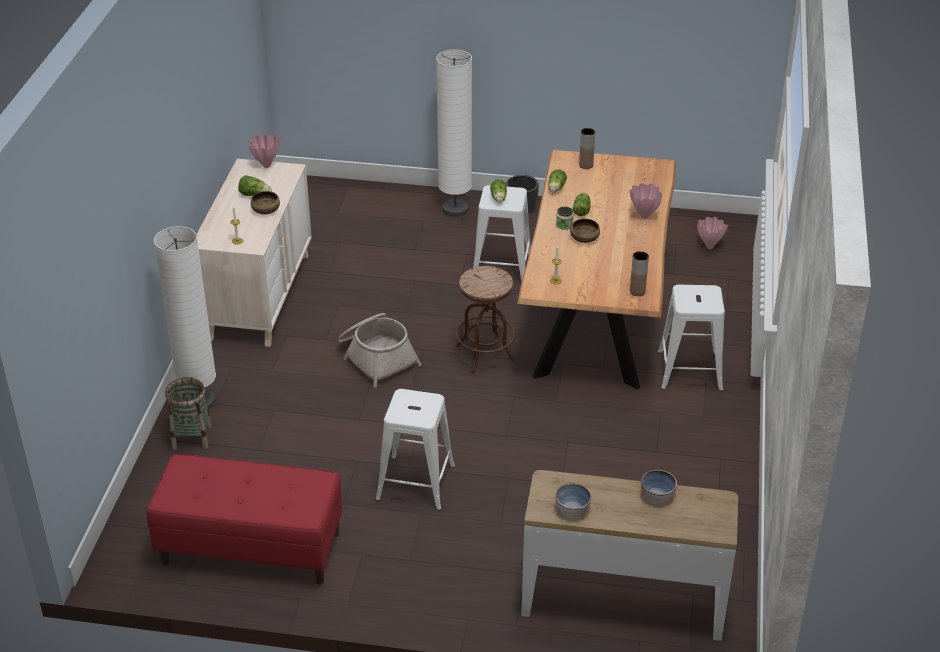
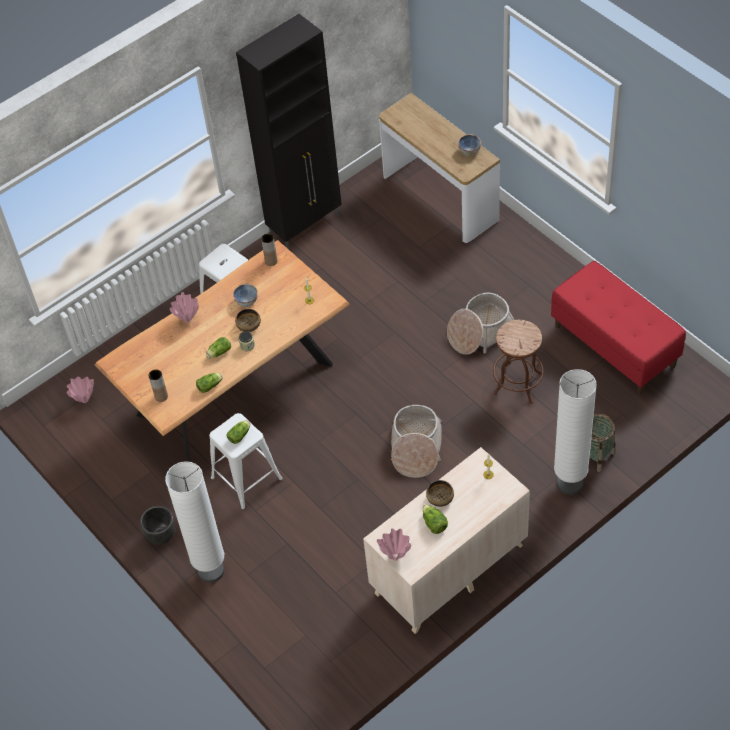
camera: 135 degrees left, 15 degrees up
white stool [376,389,455,511] -> basket [447,293,514,355]
brown stool [456,266,516,373] -> brown stool moved to [493,320,544,404]
bowl [641,470,677,503] -> bowl moved to [233,284,258,307]
none -> black cabinet [236,14,342,249]

